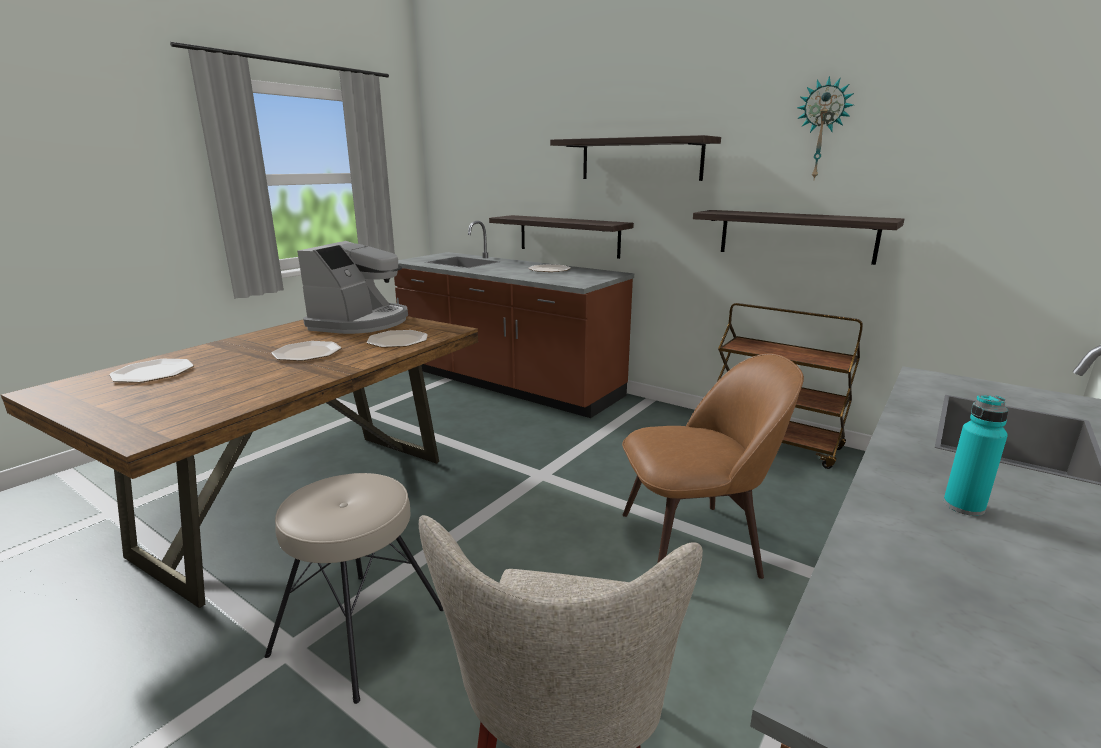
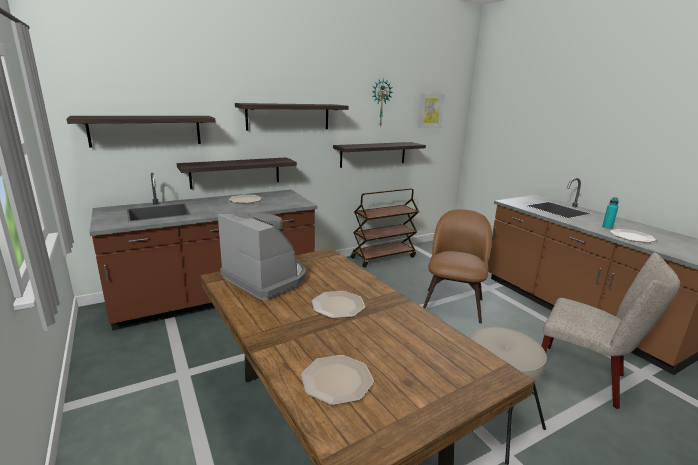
camera: 65 degrees left, 0 degrees up
plate [367,330,428,348] -> plate moved to [610,229,656,243]
none -> shelf [67,116,216,148]
none -> picture [418,93,445,128]

